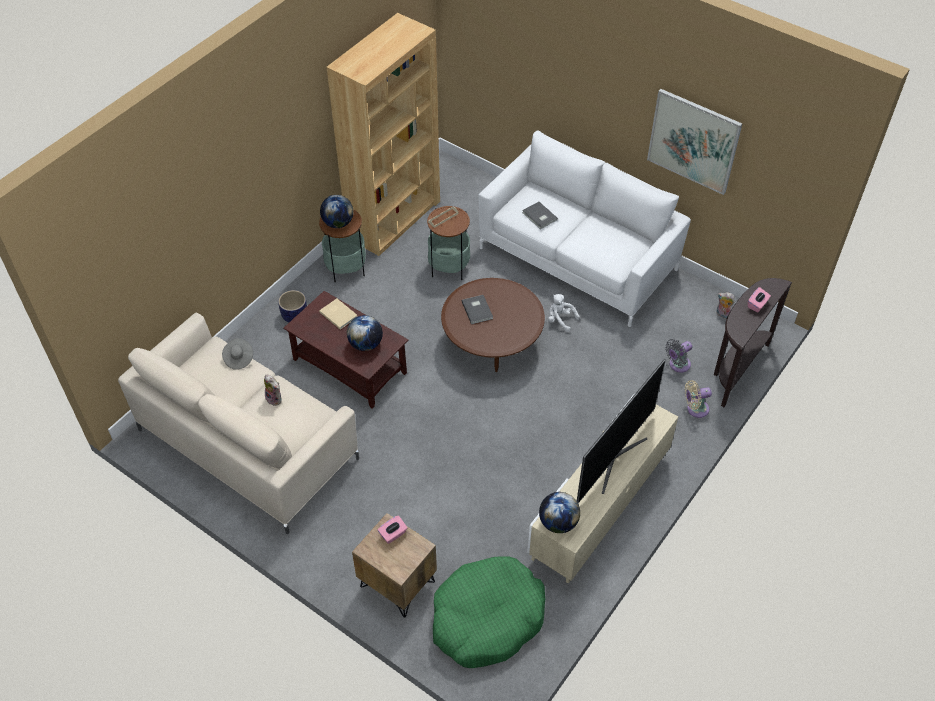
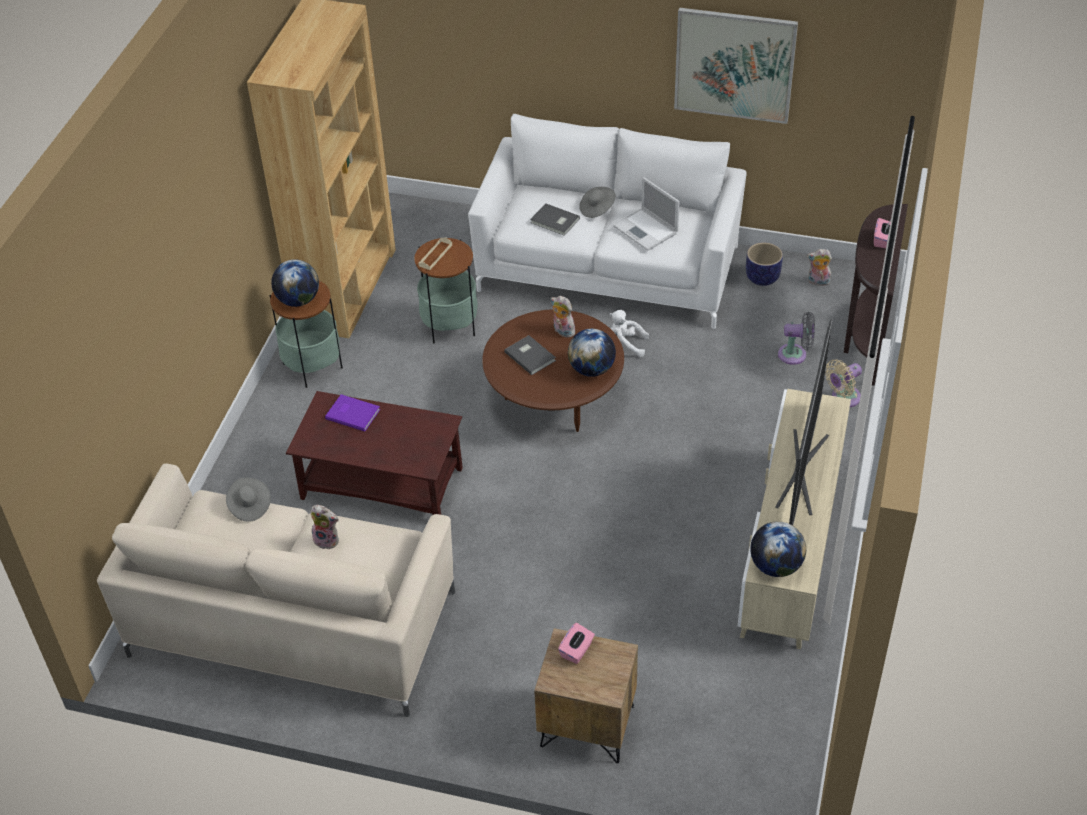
camera: 20 degrees left, 5 degrees down
planter [278,290,307,323] -> planter moved to [746,242,783,286]
beige book [319,299,357,330] -> purple book [325,394,380,431]
globe [347,315,383,351] -> globe moved to [568,329,616,377]
green dog bed [433,556,545,668] -> none
grey fan [665,339,692,372] -> grey fan turned 120 degrees counterclockwise [778,312,815,365]
none -> plush toy [551,296,575,337]
none -> grey hat [579,187,616,218]
none -> laptop [613,177,680,251]

